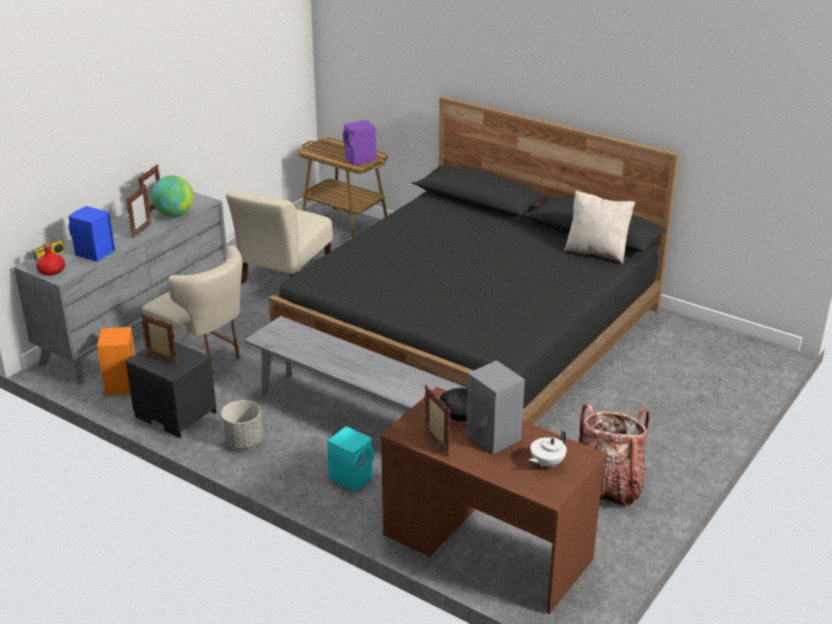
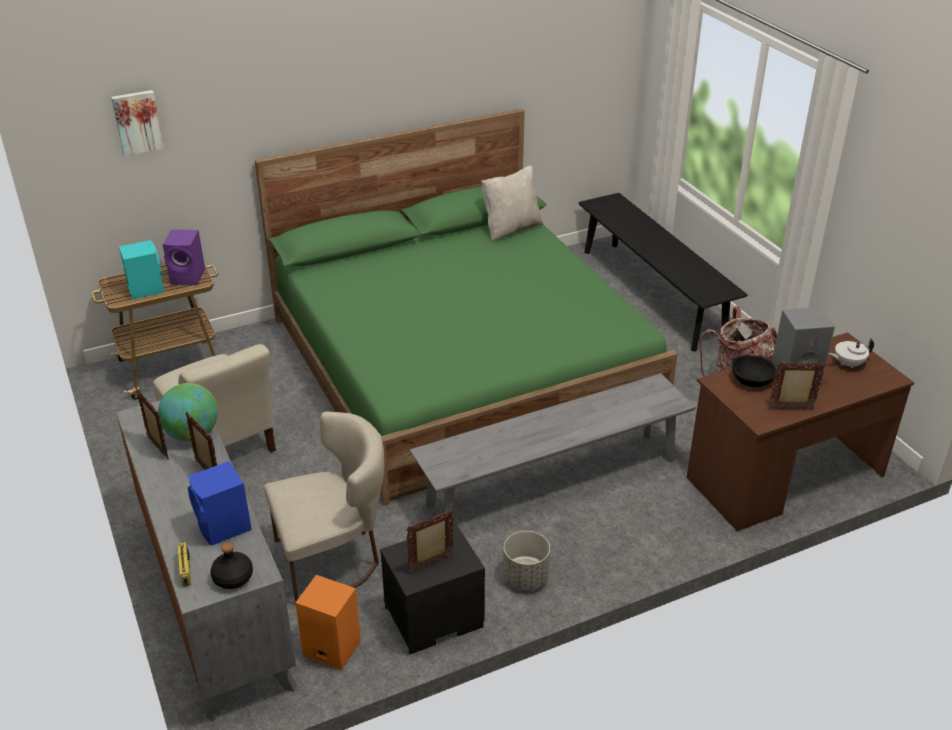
camera: 60 degrees left, 5 degrees up
red bottle [36,243,65,275] -> black bottle [210,543,253,589]
black bed [269,96,679,425] -> green bed [255,109,678,506]
turquoise speaker [327,426,374,491] -> turquoise speaker moved to [119,240,164,299]
white teapot [529,430,567,468] -> white teapot turned 90 degrees clockwise [829,338,874,369]
none -> picture [111,90,164,156]
none -> black bench [578,193,748,352]

